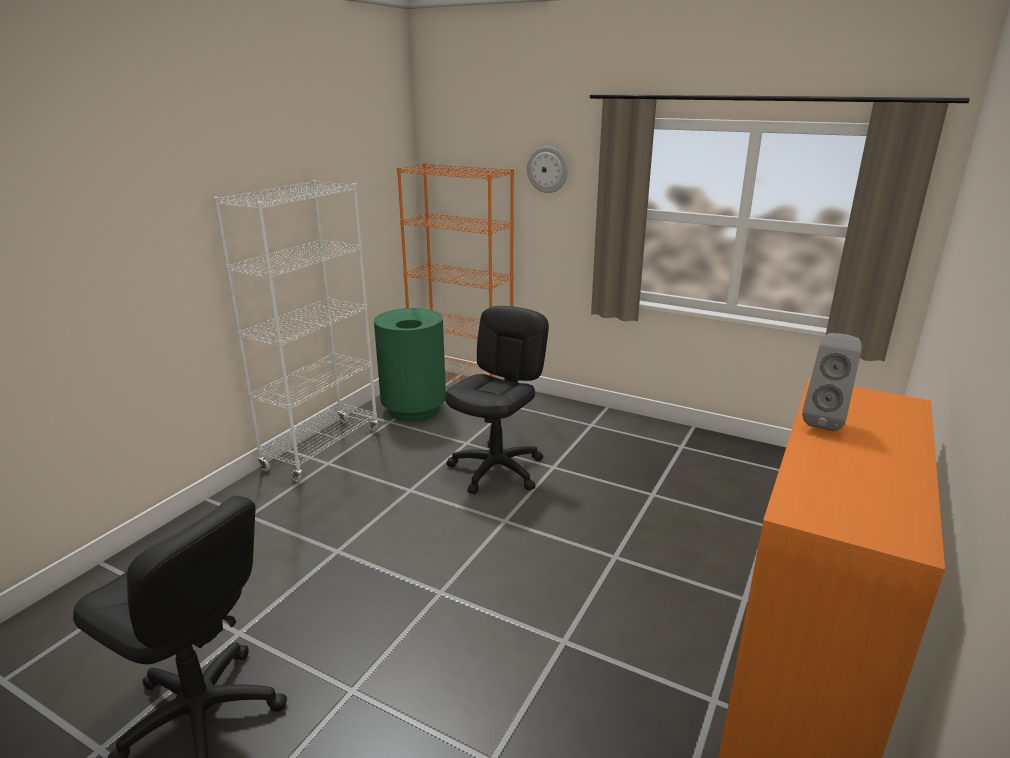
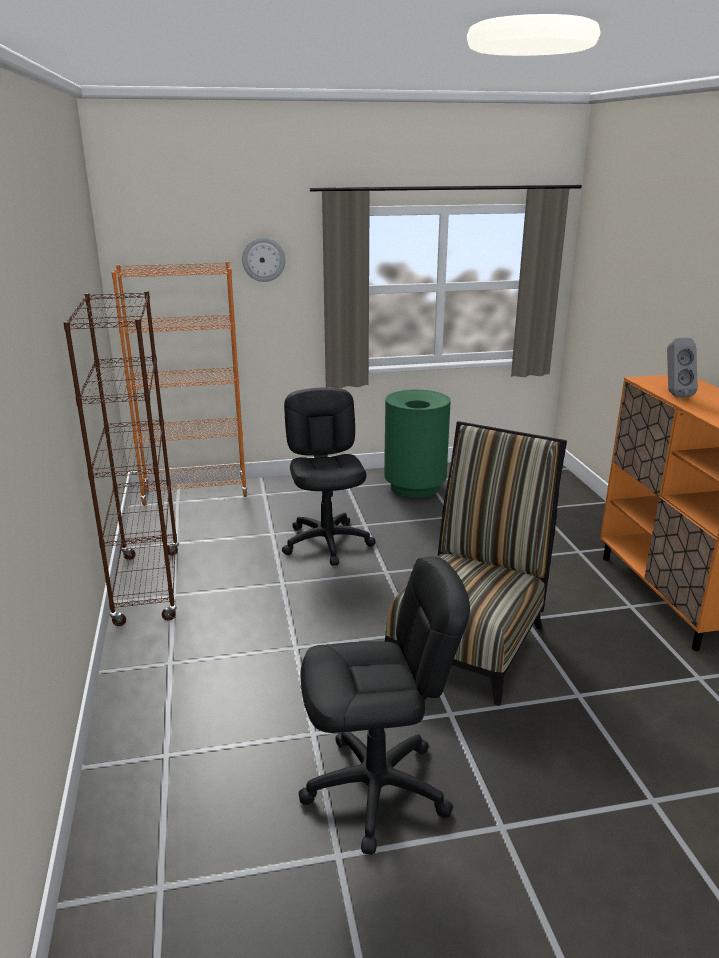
camera: 40 degrees left, 0 degrees up
white bookcase [213,180,379,482] -> brown bookcase [63,291,179,626]
green trash can [374,308,446,422] -> green trash can moved to [384,390,451,498]
none -> chair [385,421,567,706]

